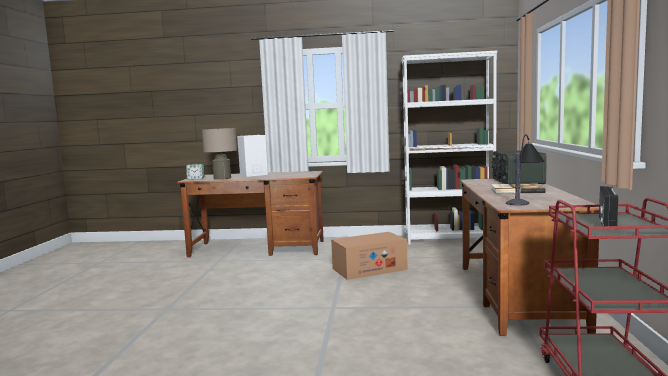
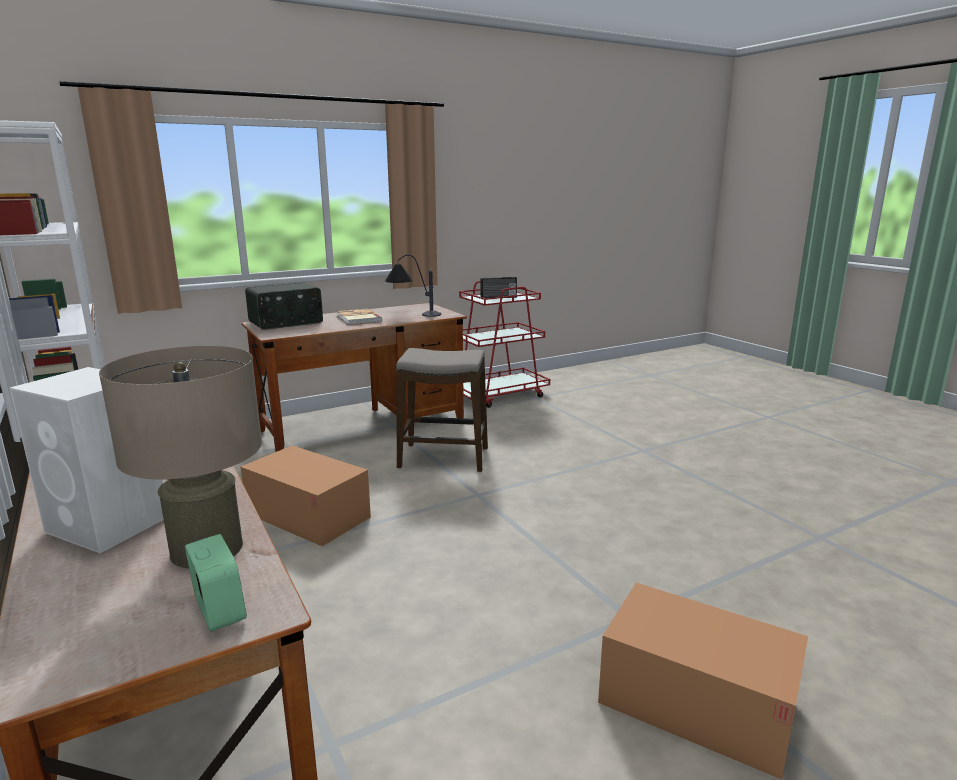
camera: 125 degrees left, 10 degrees up
none -> stool [396,348,488,472]
none -> cardboard box [598,583,808,779]

